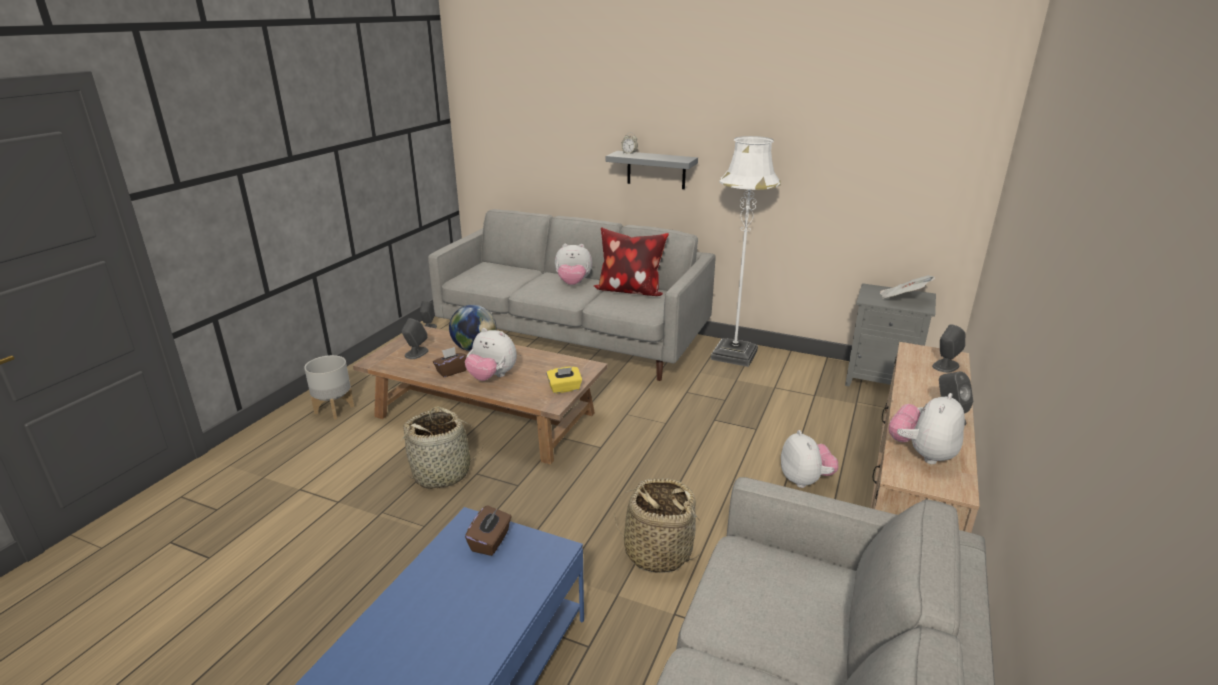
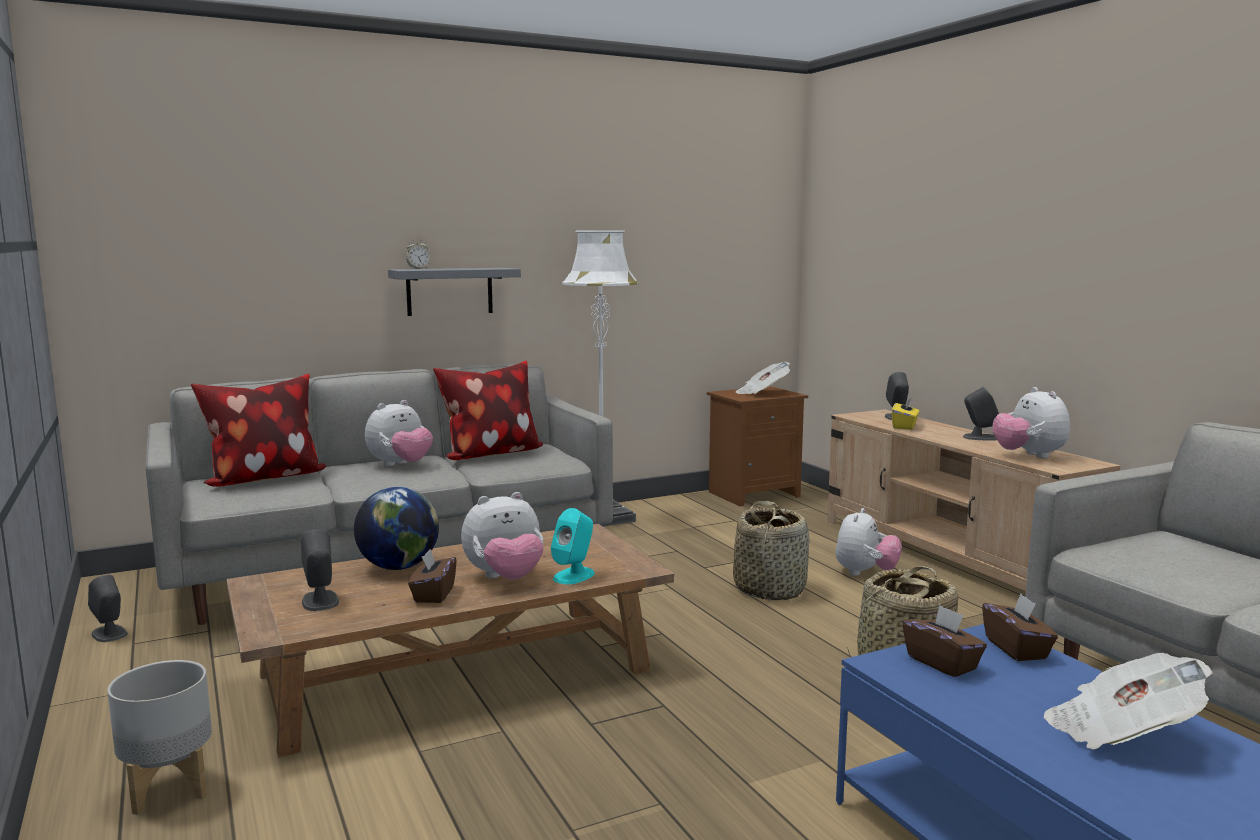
camera: 50 degrees left, 15 degrees down
basket [400,406,483,489] -> basket moved to [733,501,810,600]
yellow tissue box [546,366,582,394] -> yellow tissue box moved to [892,398,919,430]
plush toy [781,430,838,488] -> plush toy turned 90 degrees clockwise [835,508,902,576]
grey nightstand [845,283,936,387] -> brown nightstand [707,386,808,506]
none -> pillow [191,374,326,487]
none -> turquoise speaker [551,508,595,584]
none -> brown tissue box [982,593,1058,661]
none -> newspaper [1044,653,1213,750]

